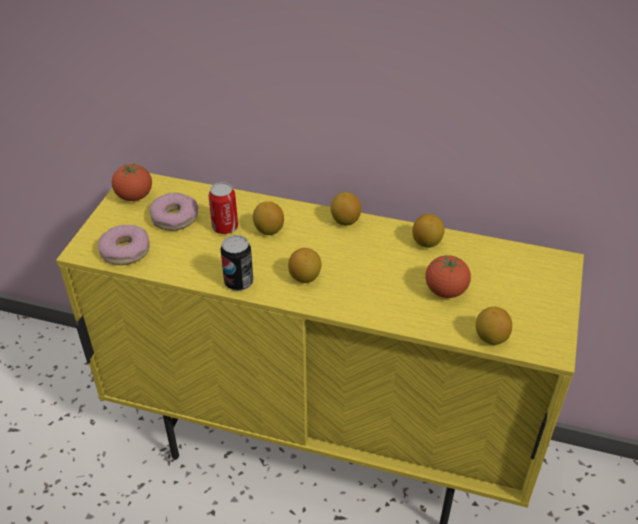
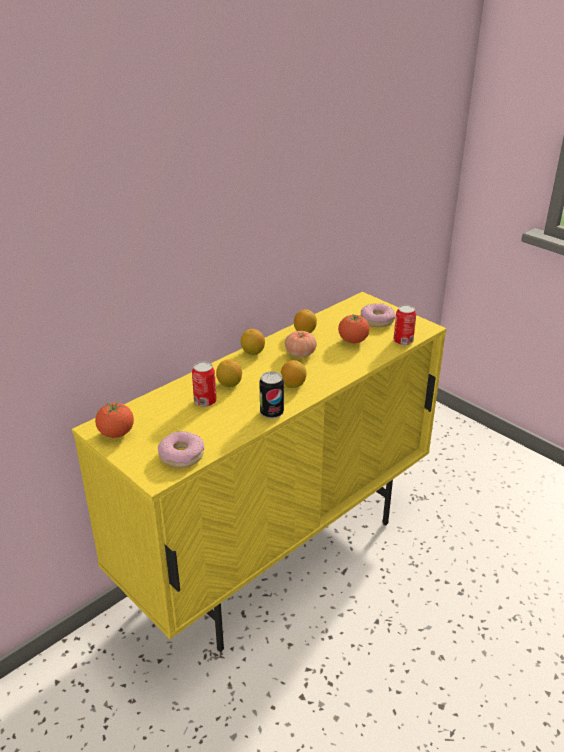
camera: 60 degrees left, 10 degrees down
donut [149,193,198,231] -> donut moved to [360,303,395,327]
lemon [476,307,512,345] -> can [394,305,416,345]
none -> tomato [285,331,317,357]

